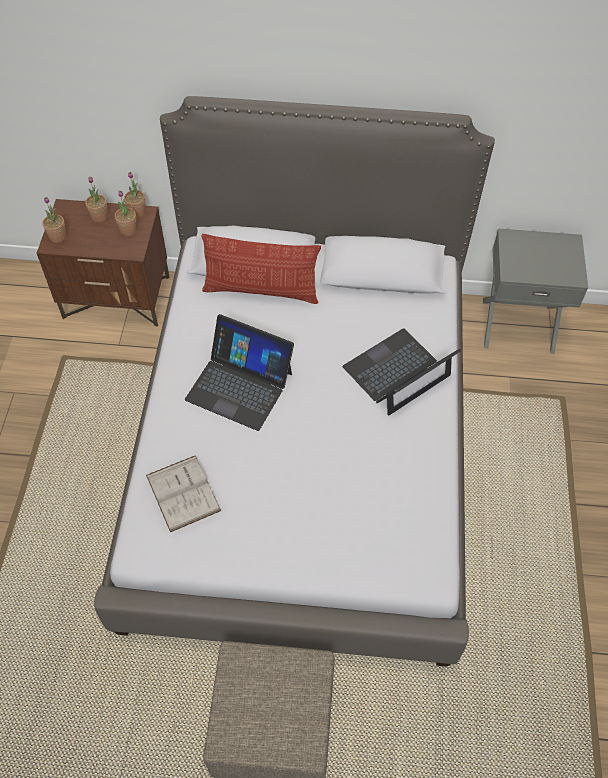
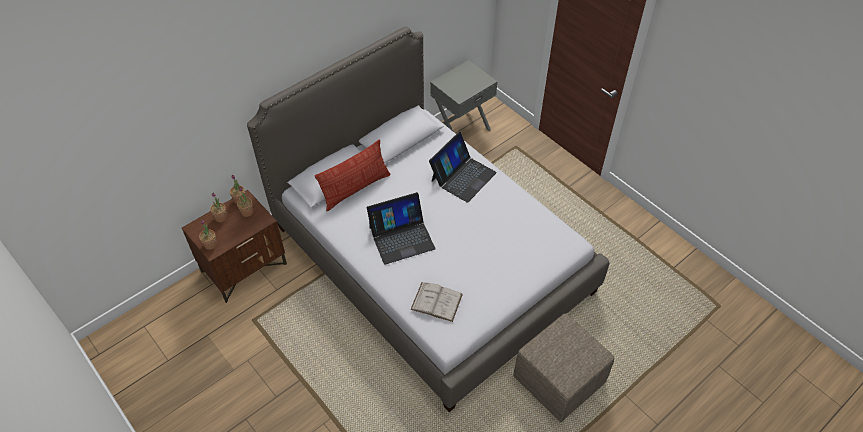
camera: 45 degrees left, 5 degrees down
laptop [342,328,461,416] -> laptop turned 150 degrees counterclockwise [429,132,497,203]

